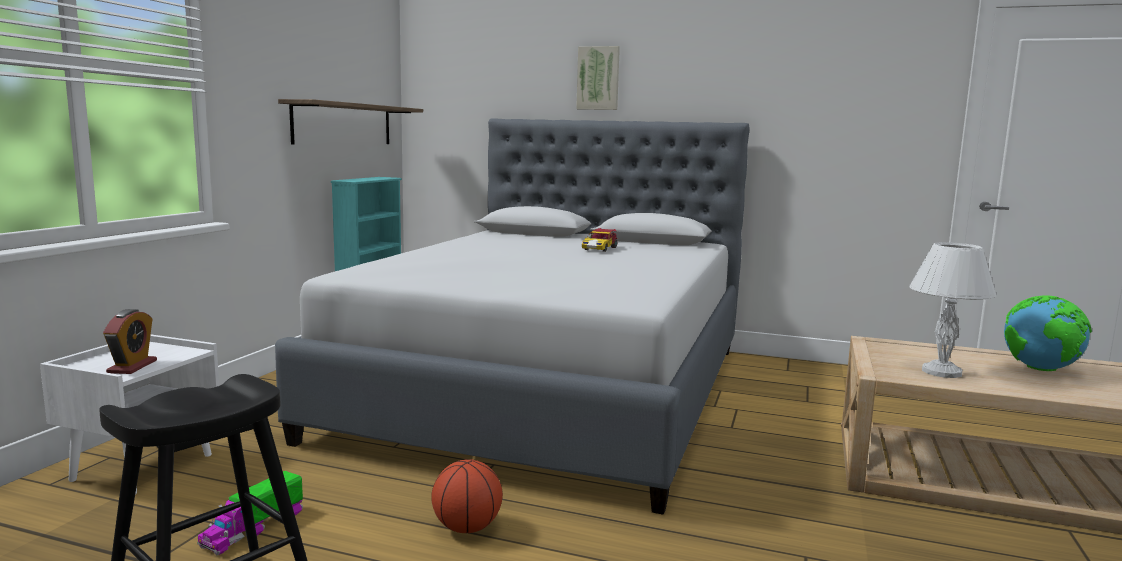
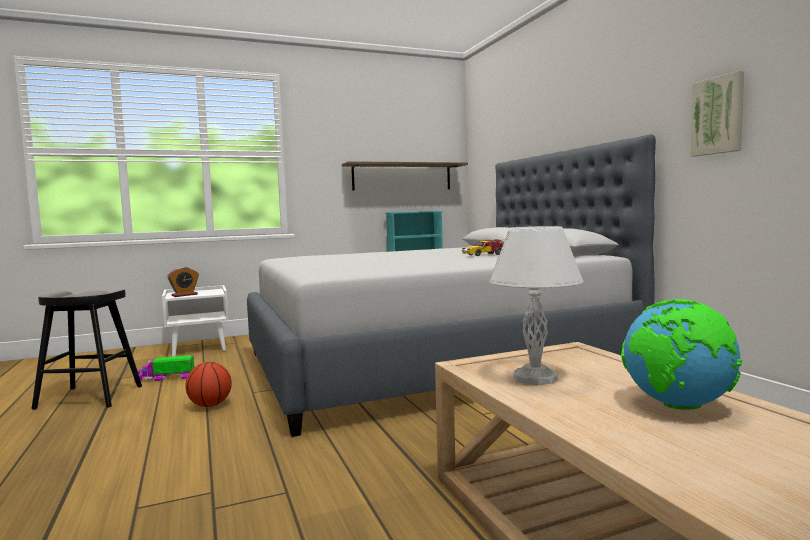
camera: 50 degrees right, 5 degrees down
picture [576,46,620,110] -> picture moved to [690,71,744,156]

